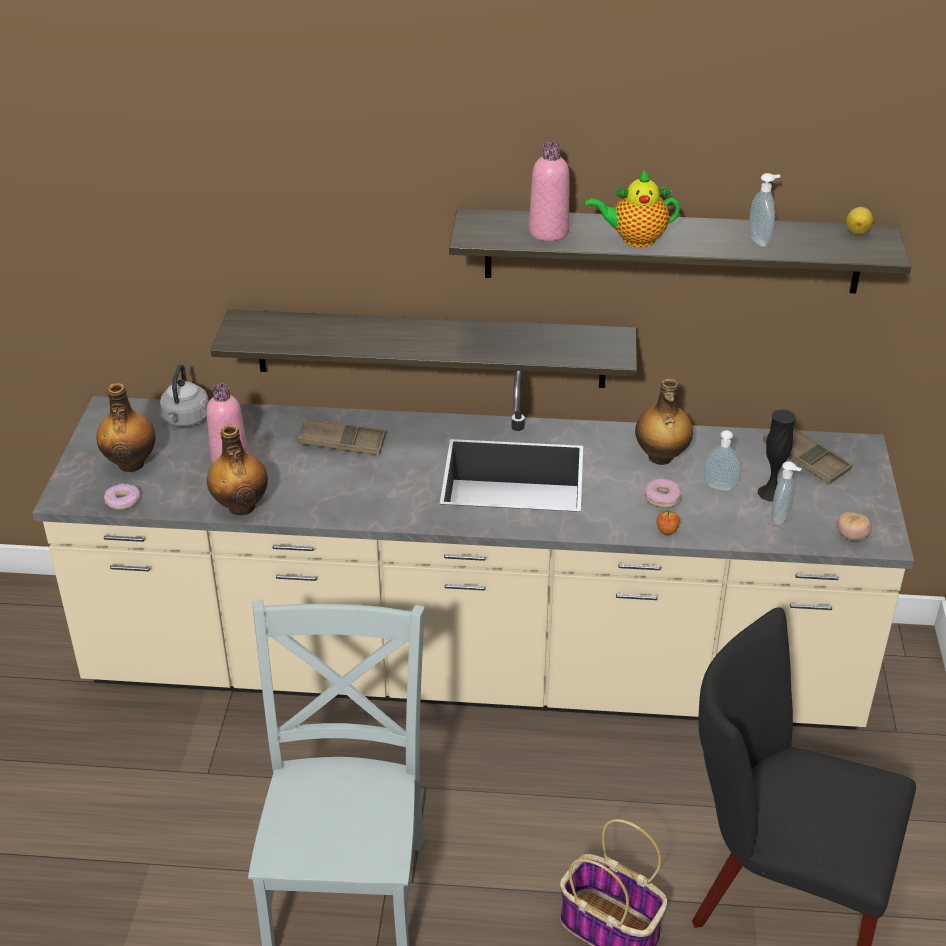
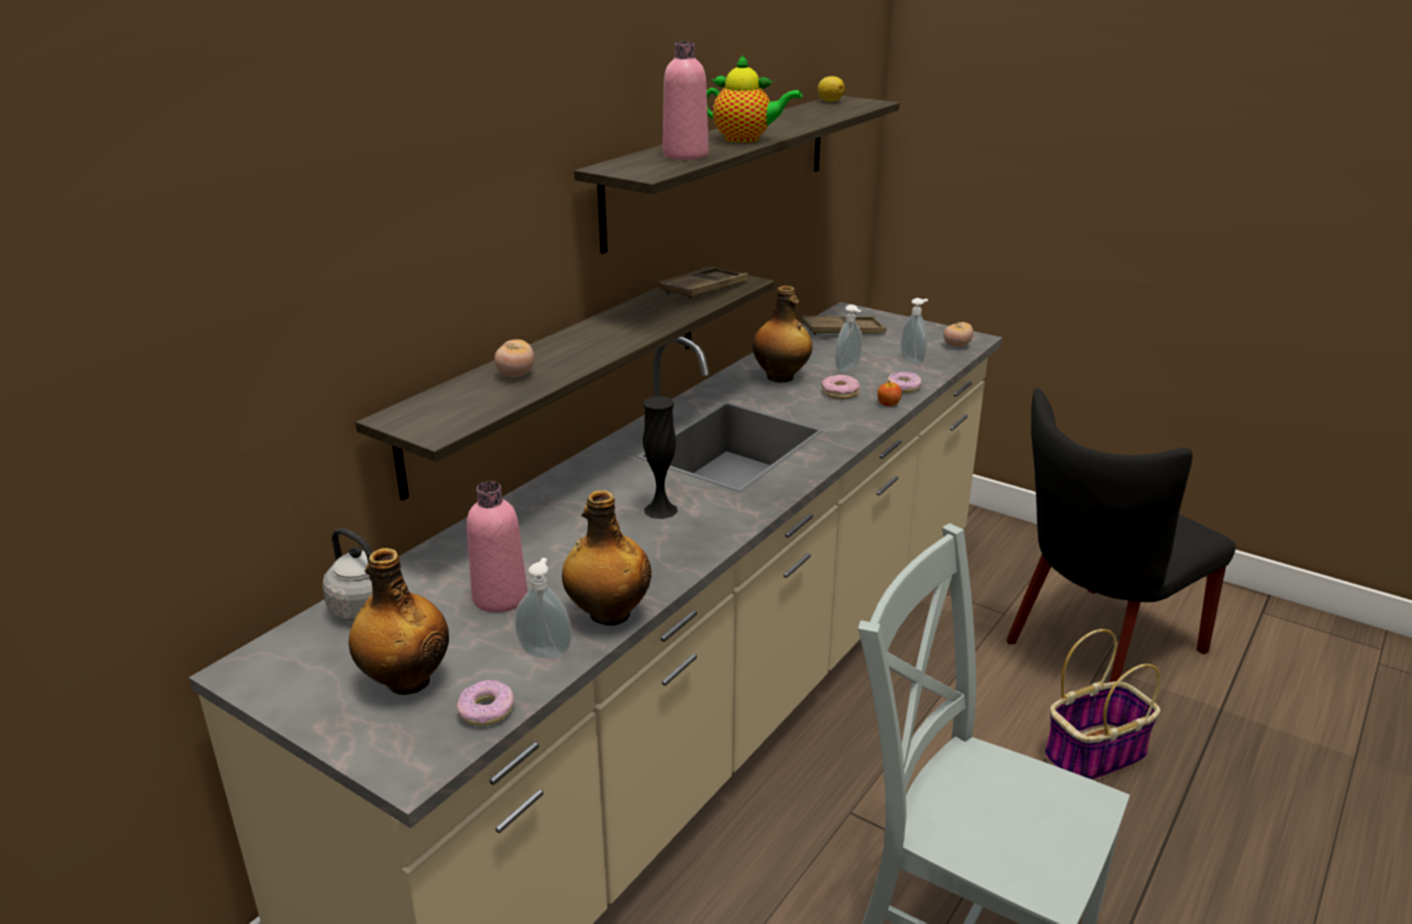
camera: 60 degrees left, 10 degrees down
brown tray [298,418,386,455] -> brown tray moved to [658,267,748,300]
teapot [586,170,680,248] -> teapot turned 105 degrees counterclockwise [707,54,802,143]
soap dispenser [749,173,780,247] -> soap dispenser moved to [515,558,572,659]
black vase [757,409,796,502] -> black vase moved to [643,396,678,519]
none -> tomato [494,339,534,377]
none -> donut [887,372,922,393]

